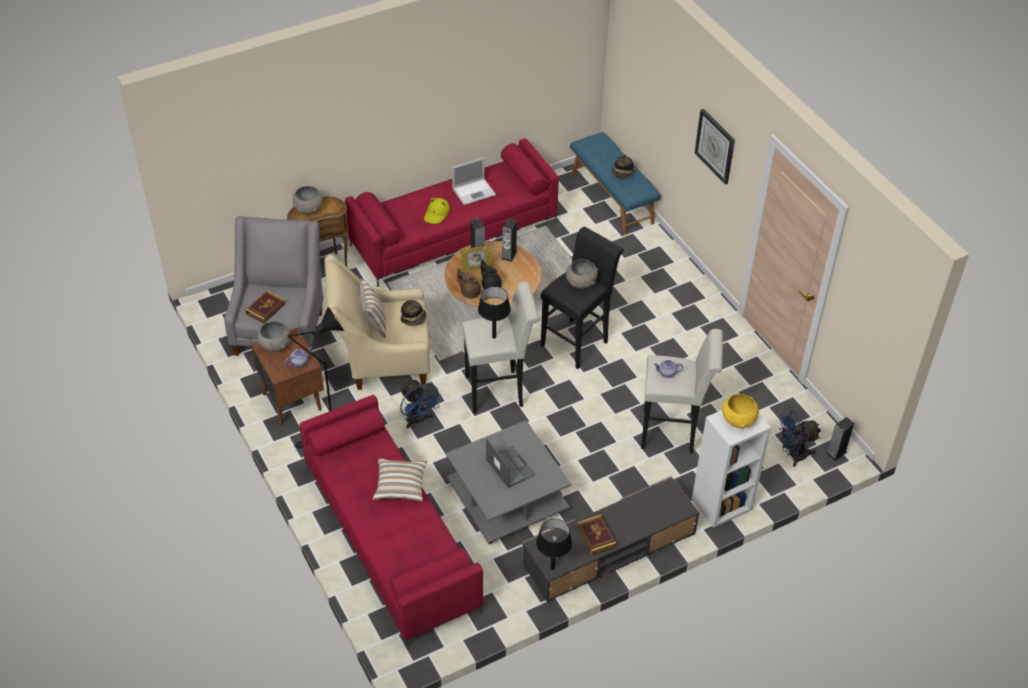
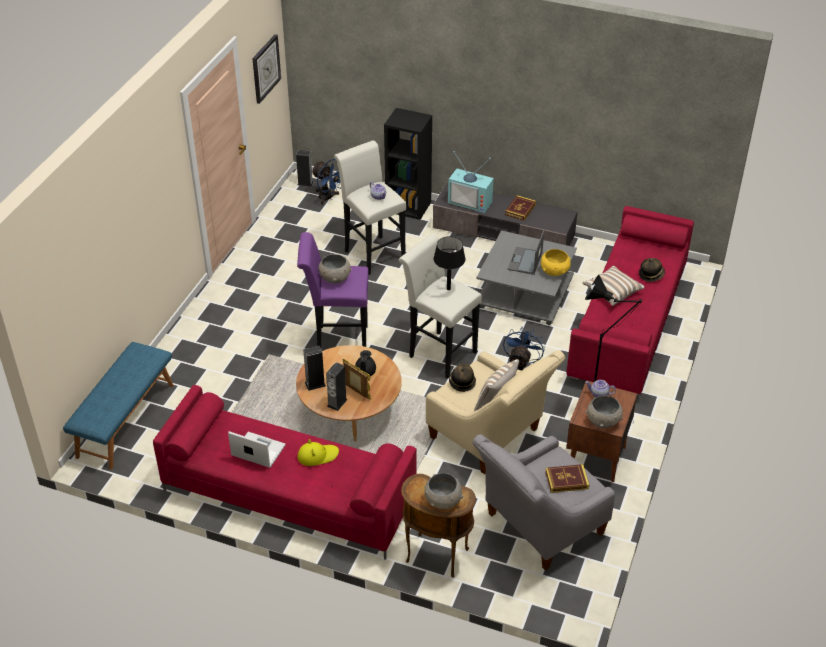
camera: 130 degrees left, 5 degrees down
brown teapot [457,268,481,298] -> none
black table lamp [536,519,572,570] -> none
black stool [541,227,624,369] -> purple stool [297,232,369,348]
hat [612,154,635,178] -> hat moved to [639,258,665,282]
white bookcase [692,410,771,528] -> black bookcase [384,108,432,220]
wall clock [695,109,735,184] -> wall clock moved to [252,34,281,104]
yellow bowl [721,394,759,428] -> yellow bowl moved to [541,249,571,276]
none -> television [448,151,494,213]

